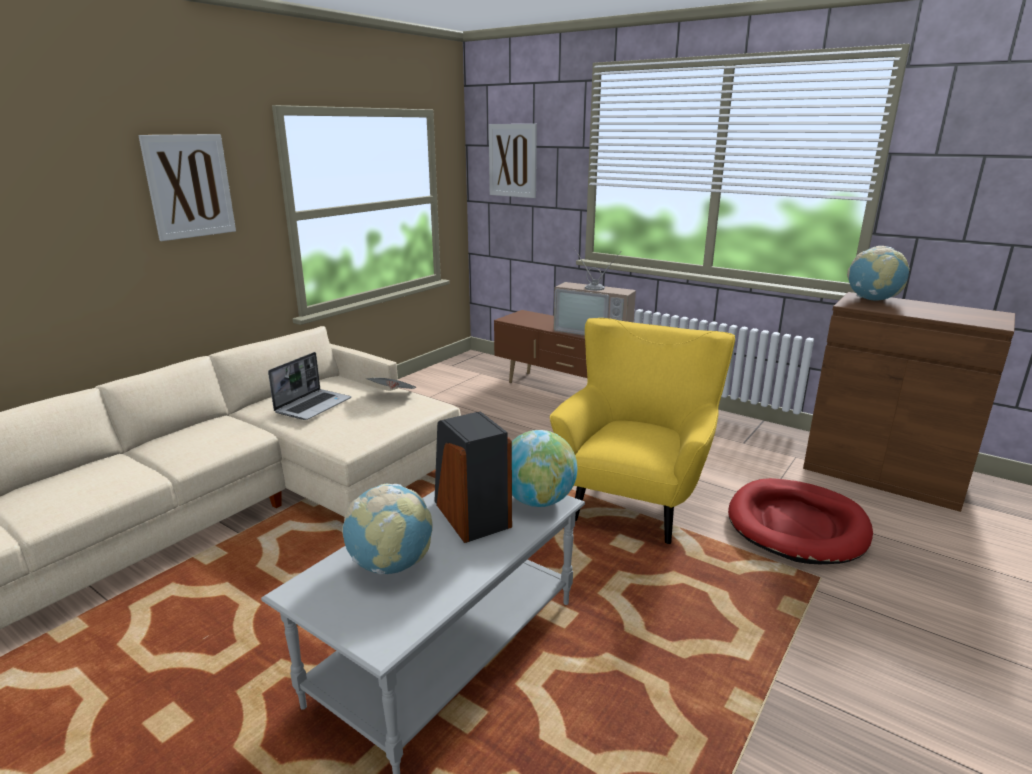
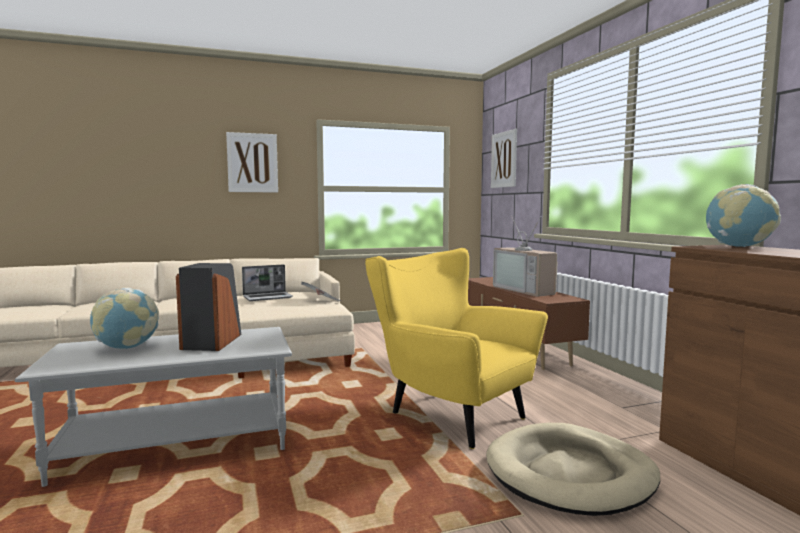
camera: 35 degrees right, 15 degrees down
globe [512,430,577,507] -> none
yellow armchair [550,318,735,544] -> yellow armchair turned 105 degrees counterclockwise [365,248,548,449]
red dog bed [728,478,873,564] -> beige dog bed [486,423,660,516]

